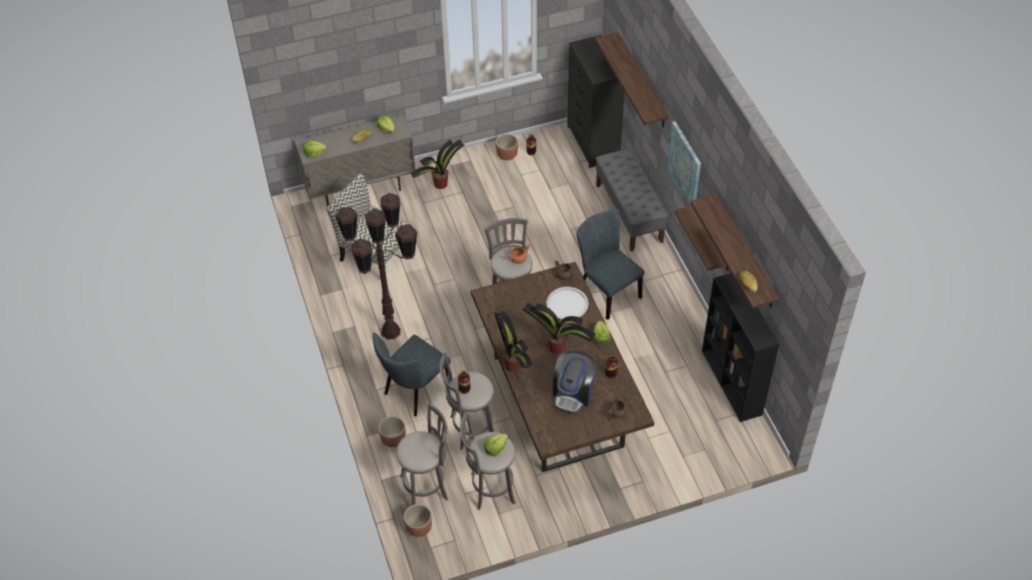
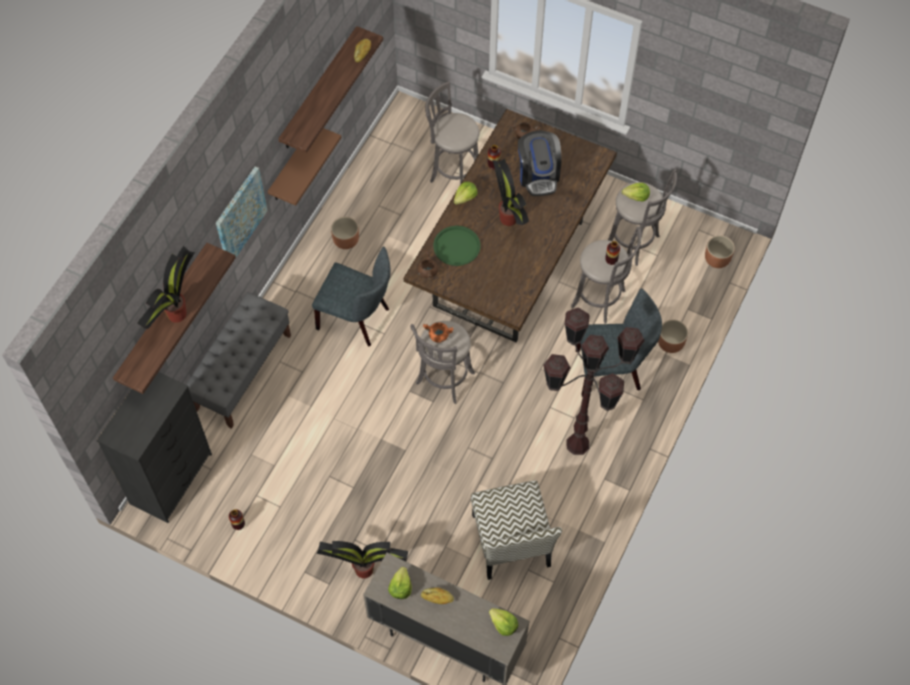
camera: 135 degrees left, 10 degrees up
grey stool [396,403,448,505] -> grey stool moved to [425,81,479,184]
potted plant [494,310,533,372] -> potted plant moved to [137,246,195,329]
brown planter [496,134,518,160] -> brown planter moved to [331,217,359,249]
white tray [546,287,589,320] -> green tray [433,226,481,266]
coffee machine [553,351,597,414] -> coffee machine turned 105 degrees clockwise [518,131,562,196]
grey chair [577,209,645,320] -> grey chair turned 75 degrees counterclockwise [312,247,391,346]
black bookcase [702,273,779,422] -> none

